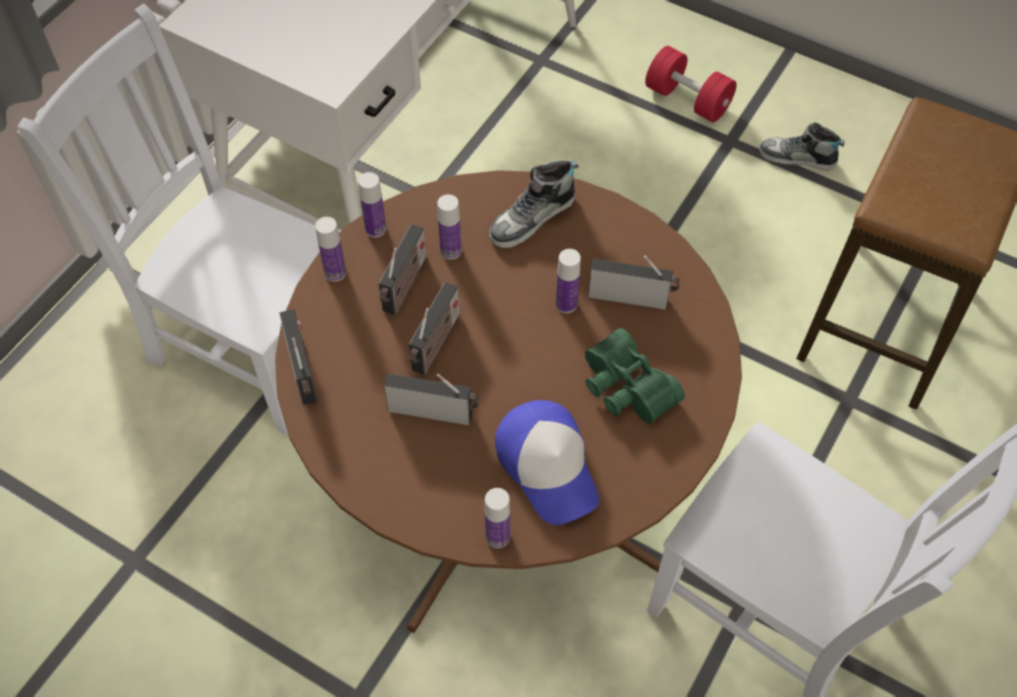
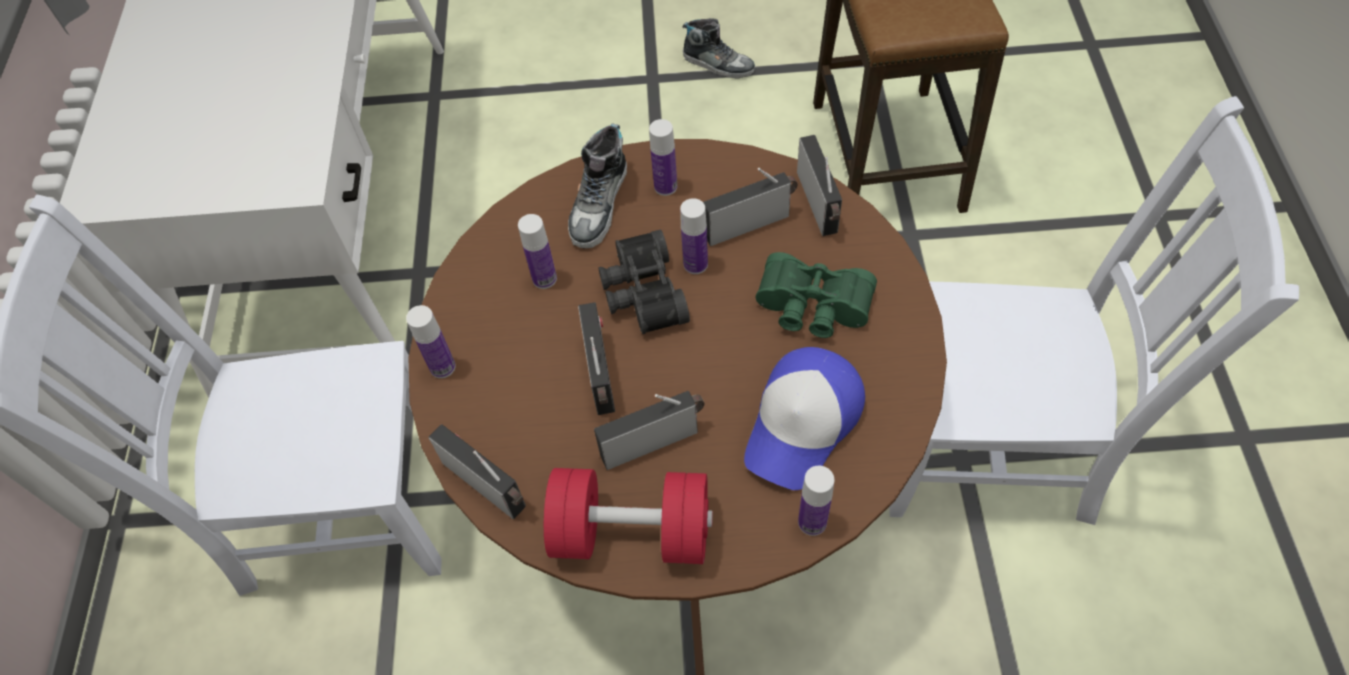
camera: 30 degrees left, 0 degrees up
bottle [358,172,386,237] -> bottle moved to [649,119,677,196]
radio [379,224,427,315] -> radio moved to [797,135,842,236]
cap [495,400,599,525] -> cap turned 90 degrees clockwise [744,347,865,490]
red dumbbell [645,46,737,122] -> red dumbbell moved to [544,468,713,564]
shoe [759,122,844,171] -> shoe turned 135 degrees counterclockwise [683,18,755,79]
none -> black binoculars [598,230,690,334]

